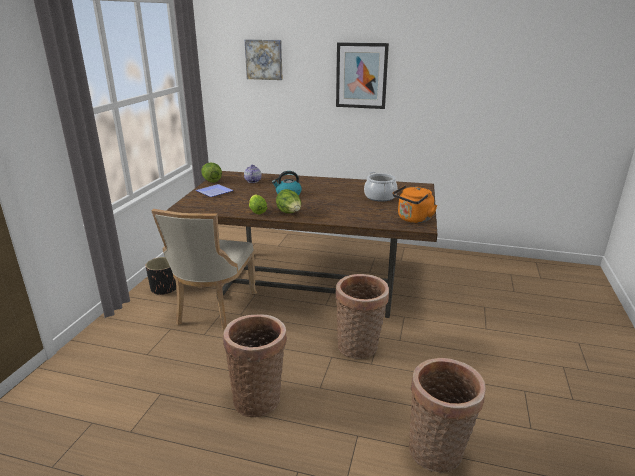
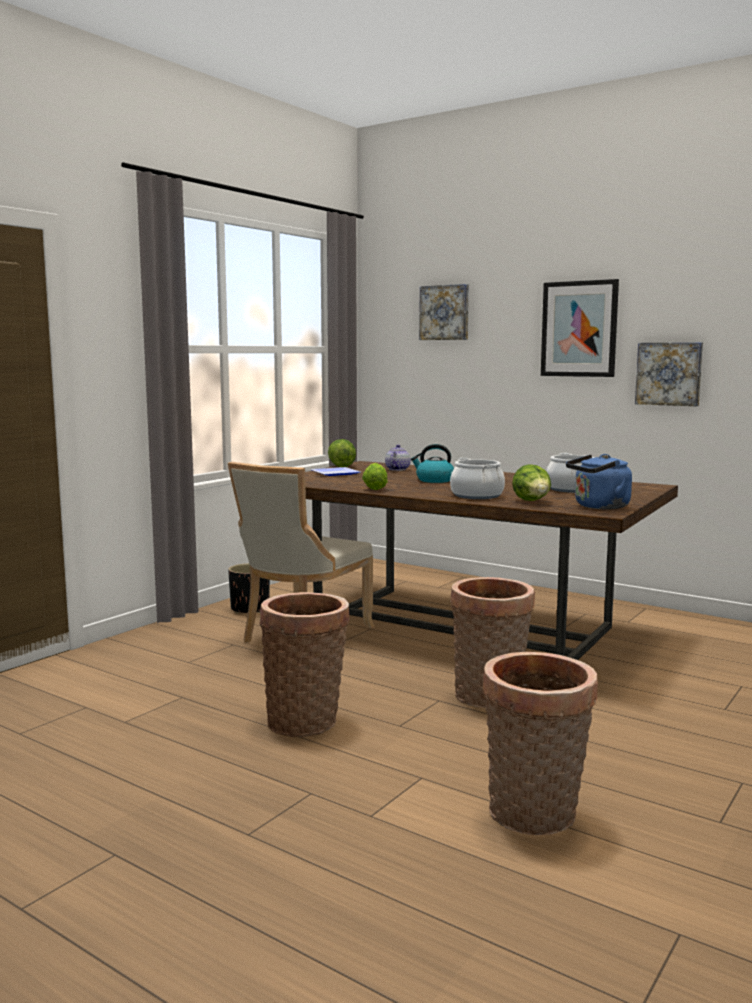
camera: 20 degrees right, 15 degrees down
lettuce [276,189,301,213] -> lettuce moved to [512,464,551,501]
orange kettle [393,185,437,223] -> blue kettle [566,454,632,509]
none -> cooking pot [450,458,505,499]
none -> picture [635,342,703,406]

